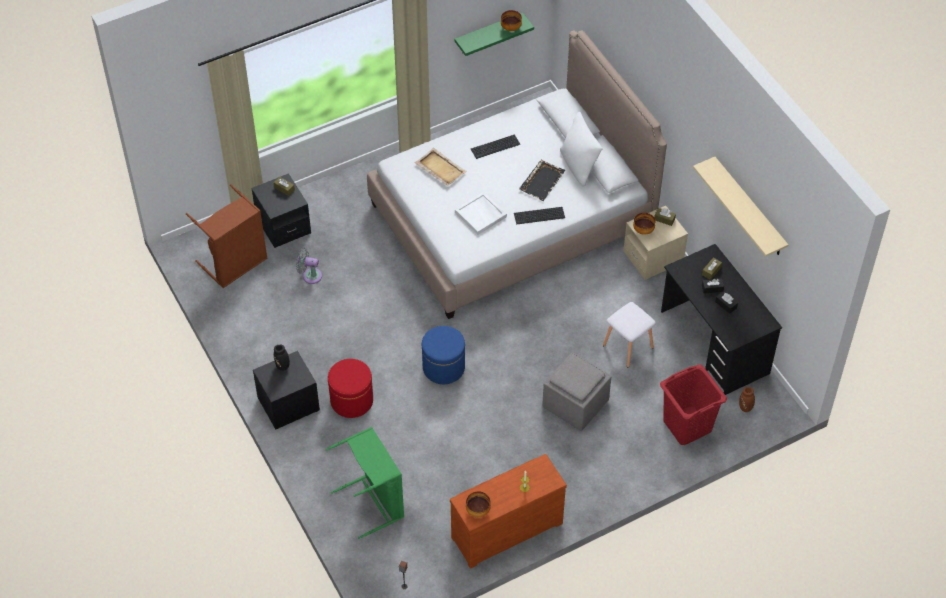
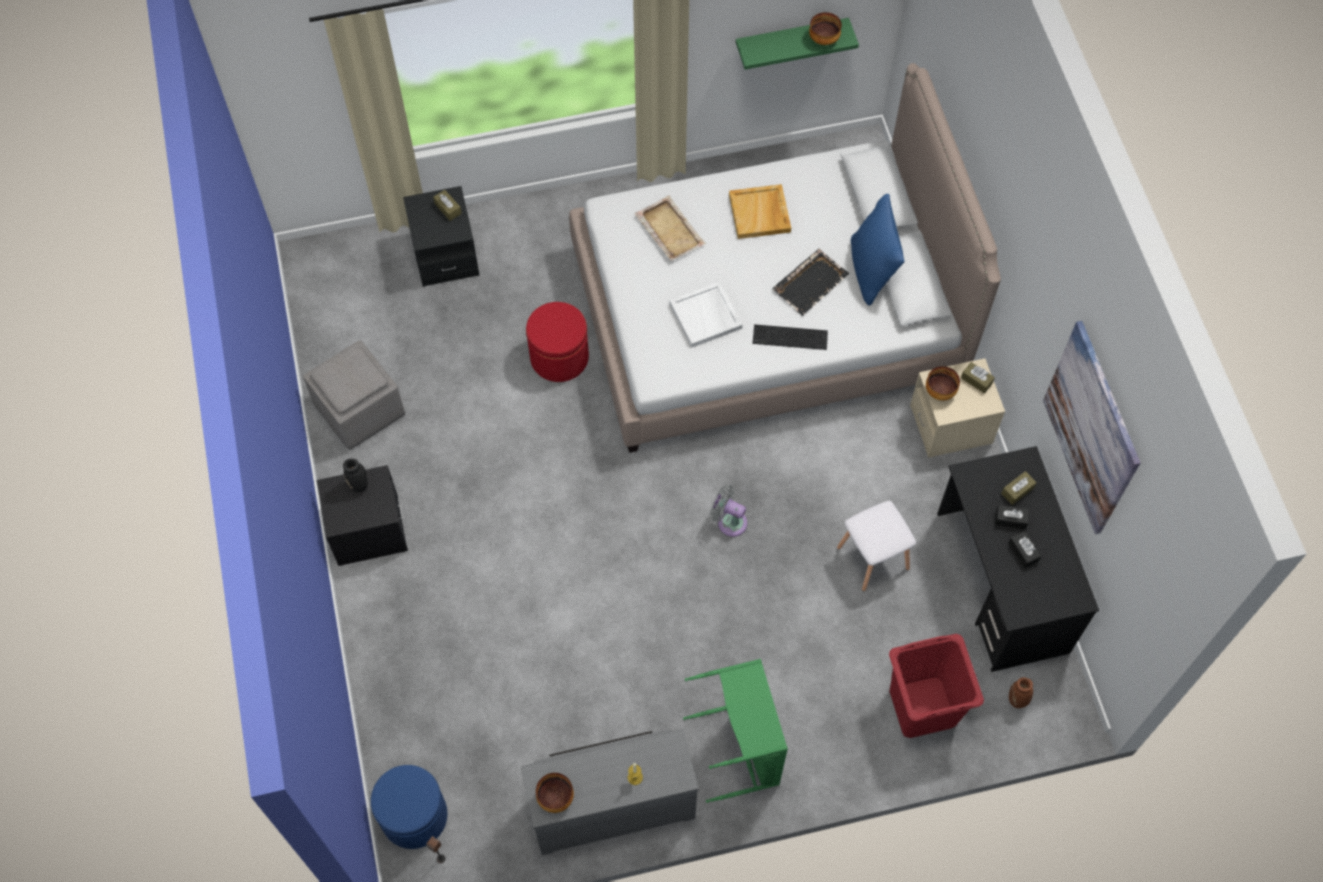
camera: 15 degrees right, 10 degrees up
brown laundry basket [186,184,267,288] -> none
grey fan [296,248,322,284] -> grey fan moved to [710,485,747,537]
green laundry basket [325,427,404,539] -> green laundry basket moved to [683,659,788,803]
red ottoman [328,359,373,418] -> red ottoman moved to [526,302,589,382]
blue ottoman [422,326,465,384] -> blue ottoman moved to [371,765,447,849]
brown dresser [450,454,567,568] -> grey dresser [521,729,699,855]
keyboard [471,135,520,159] -> beige tray [729,184,791,239]
grey ottoman [542,352,611,431] -> grey ottoman moved to [303,340,405,450]
white pillow [560,112,602,187] -> blue pillow [851,194,905,306]
beige shelf [693,157,788,257] -> picture [1043,321,1140,534]

